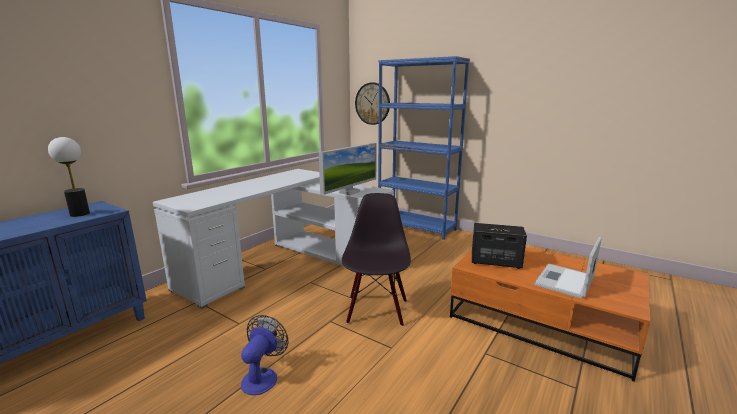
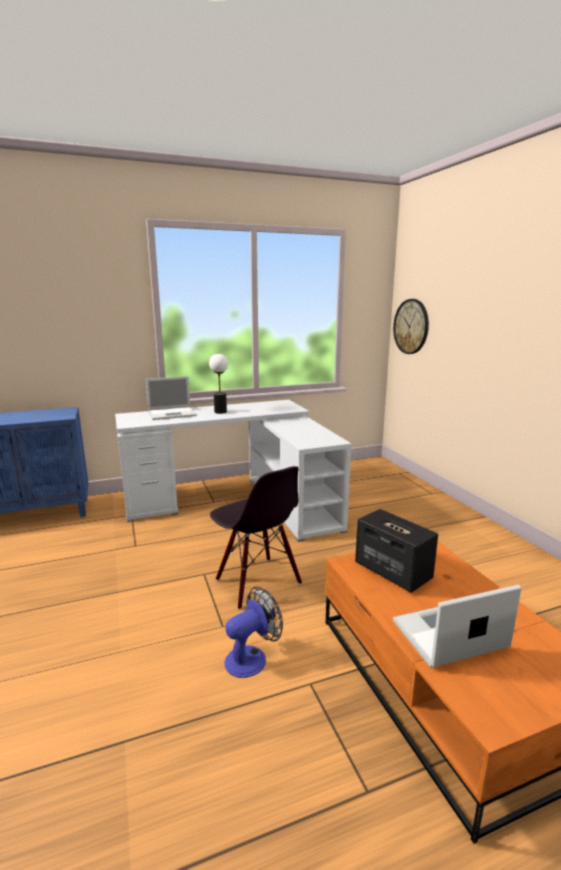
camera: 35 degrees right, 0 degrees up
table lamp [48,137,90,217] -> table lamp moved to [209,354,228,414]
fan [241,315,288,395] -> fan moved to [225,586,283,678]
monitor [319,143,377,195] -> none
black chair [342,193,411,327] -> black chair turned 105 degrees clockwise [210,466,302,610]
blue bookcase [378,56,470,240] -> none
none -> laptop [146,376,196,420]

